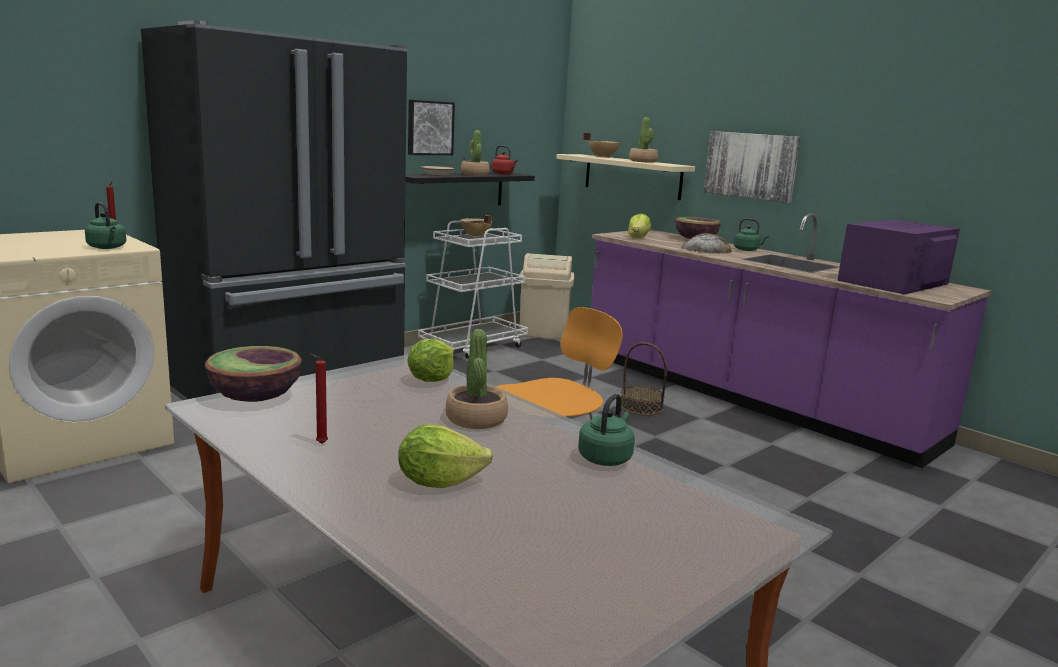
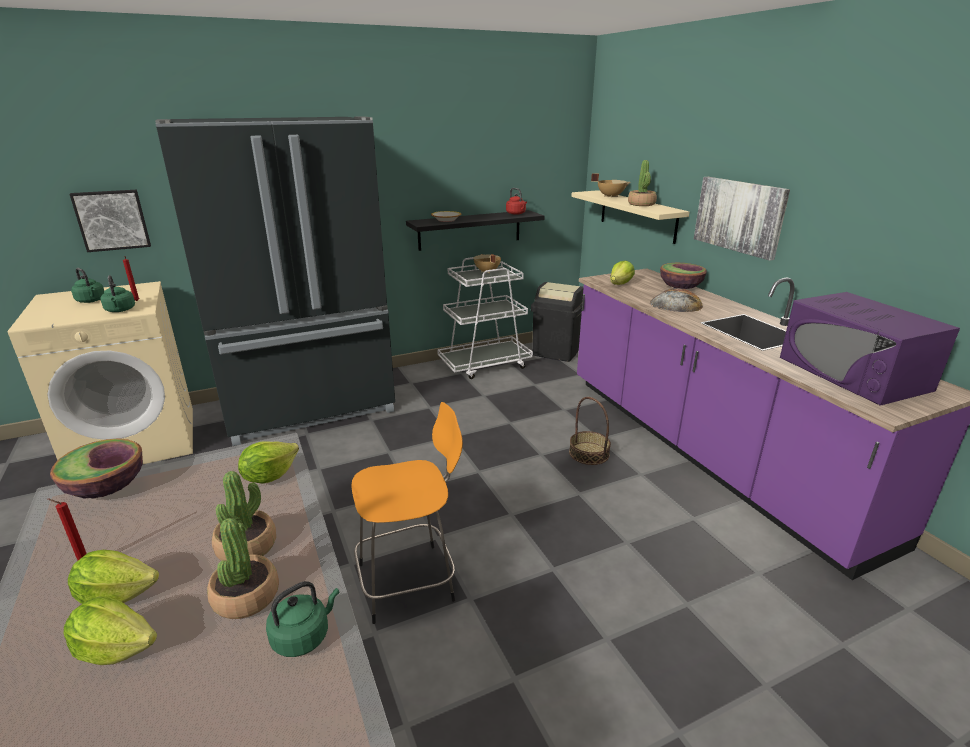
camera: 20 degrees right, 10 degrees up
picture [408,100,455,155] -> picture moved to [69,190,151,252]
potted plant [461,130,490,176] -> potted plant moved to [207,518,279,619]
beige trash can [519,253,575,340] -> black trash can [531,282,583,362]
green kettle [734,218,769,251] -> green kettle moved to [71,268,104,303]
purple microwave [837,219,960,295] -> purple microwave turned 90 degrees counterclockwise [780,292,960,406]
none -> lettuce [68,550,159,604]

